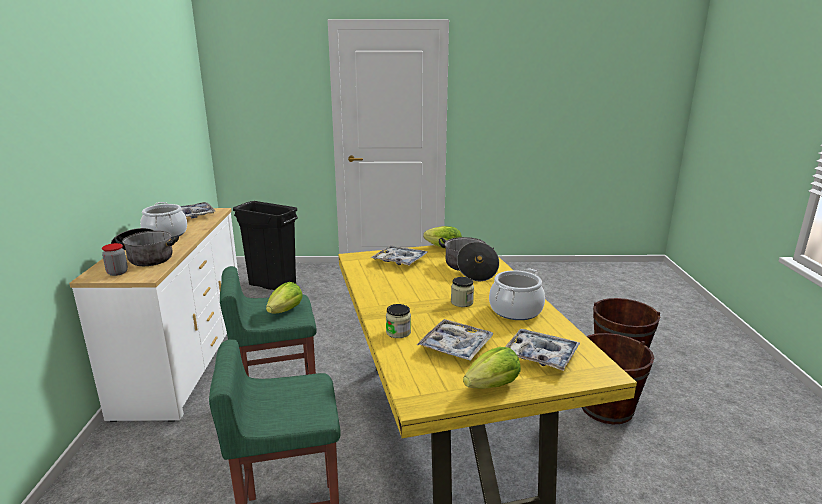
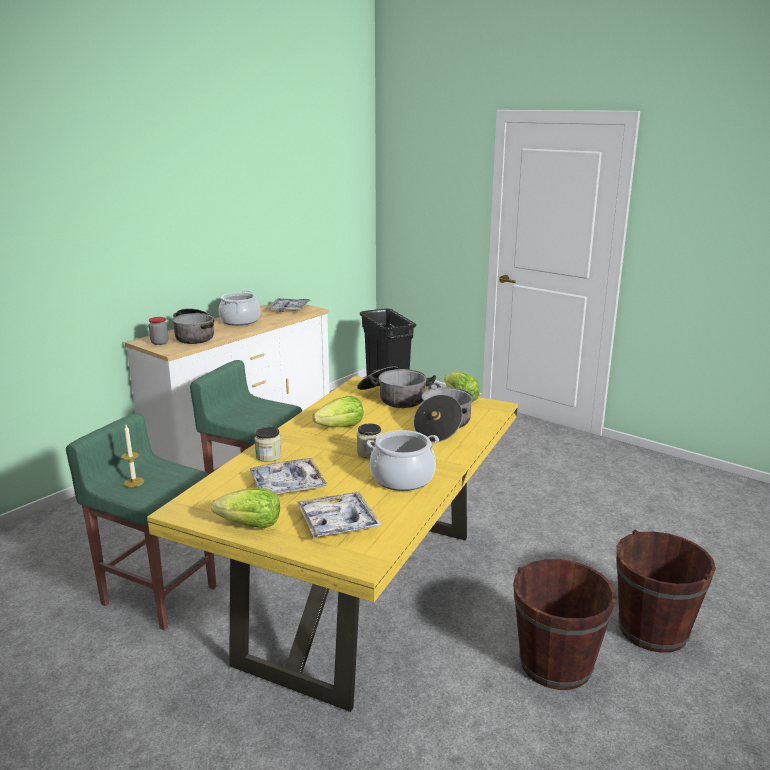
camera: 40 degrees right, 0 degrees up
lettuce [266,282,303,313] -> lettuce moved to [312,396,363,427]
tray [370,246,428,266] -> cooking pot [357,366,436,408]
none -> candle [121,425,144,487]

